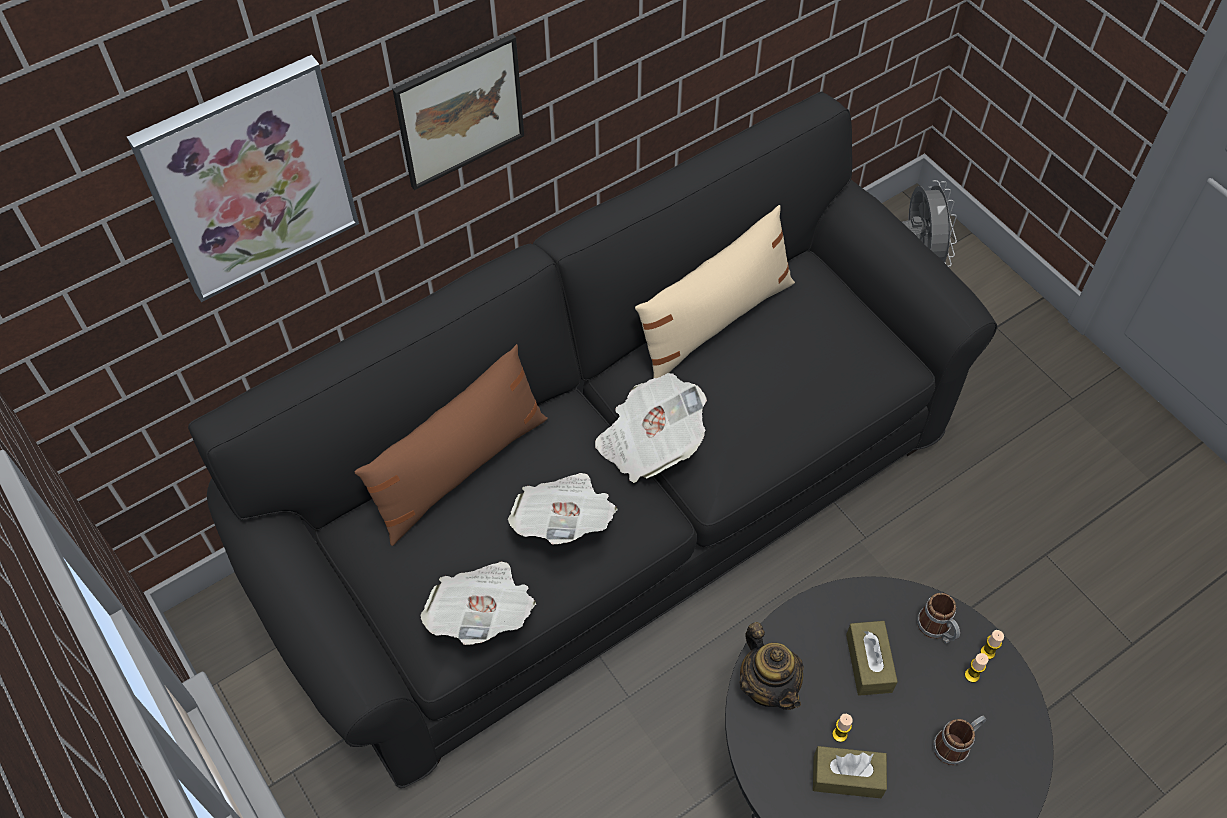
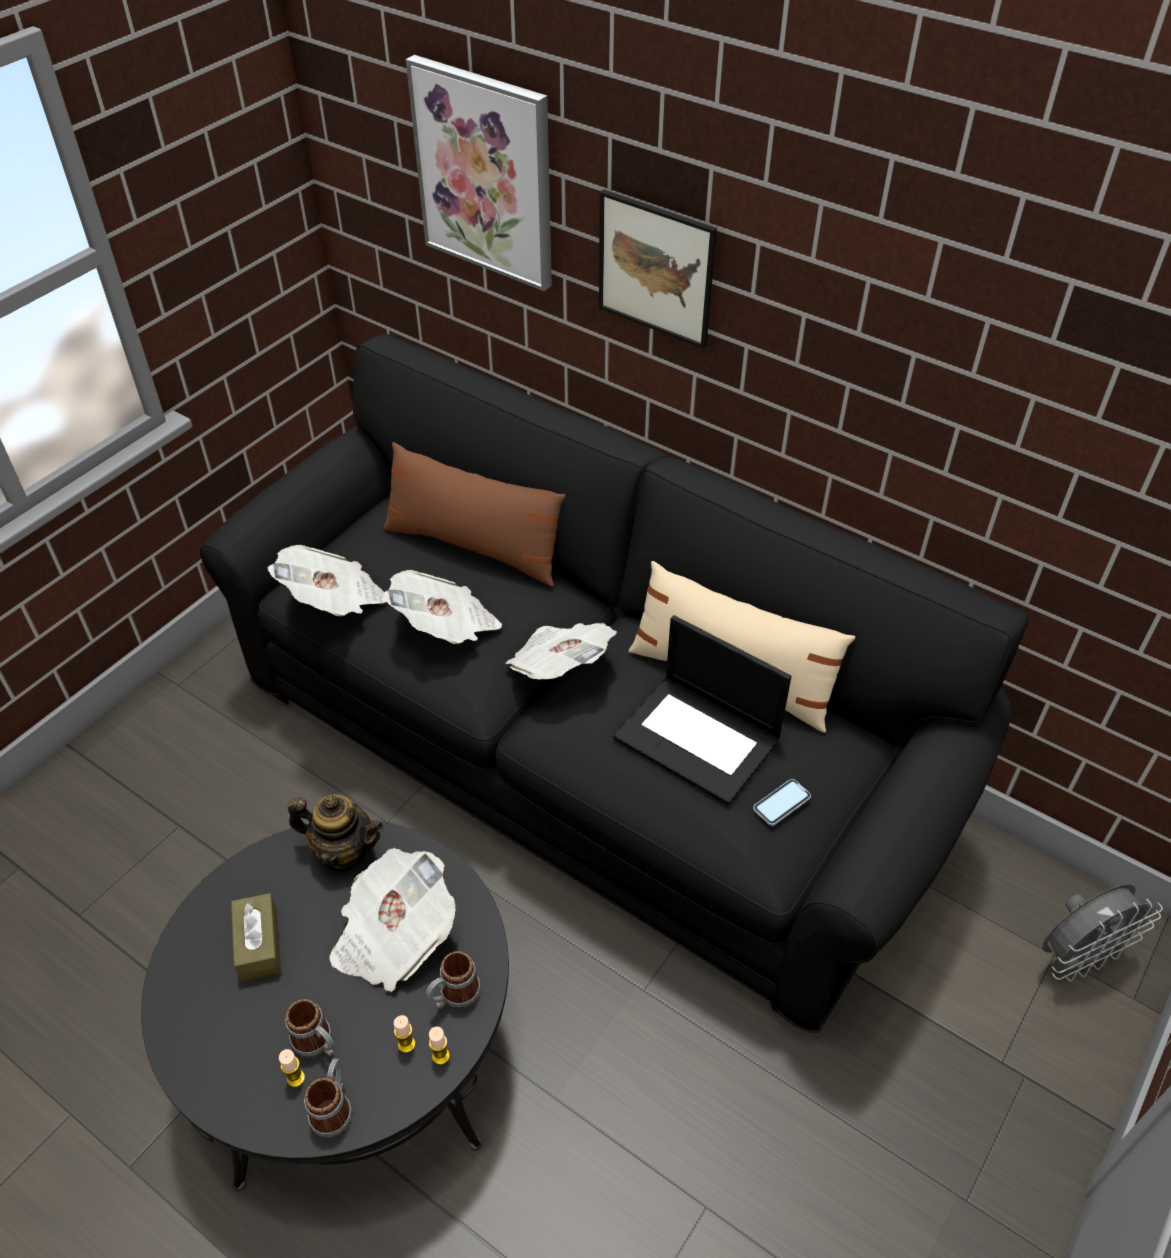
camera: 70 degrees right, 10 degrees down
teapot [739,622,804,710] -> teapot turned 120 degrees counterclockwise [288,795,384,871]
candle [832,714,853,742] -> candle moved to [279,1049,305,1087]
brown tissue box [846,621,898,696] -> newspaper [329,848,456,992]
none -> mug [304,1058,352,1138]
none -> laptop [613,615,792,805]
none -> phone [753,779,811,826]

